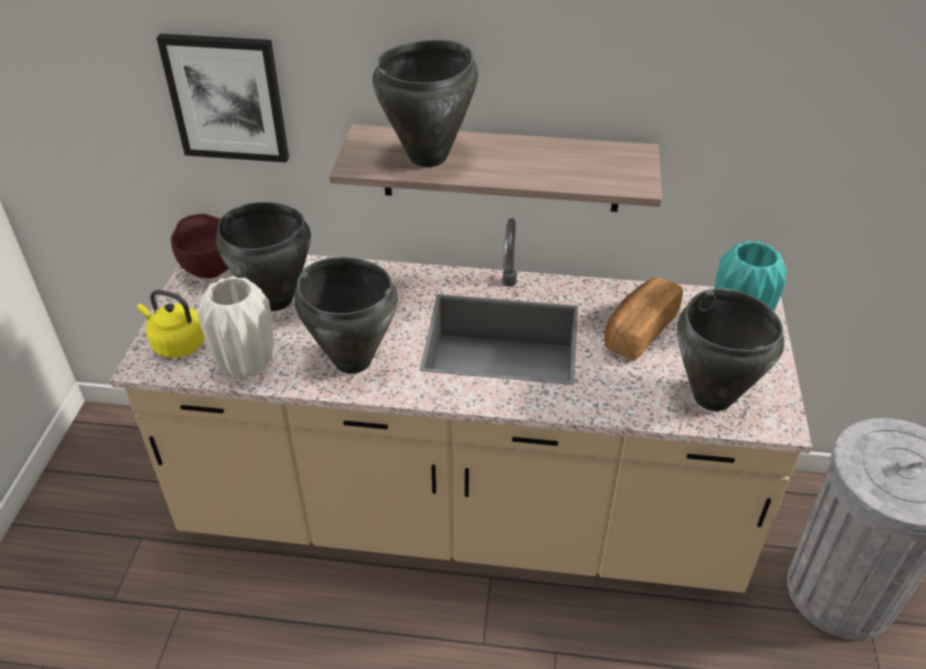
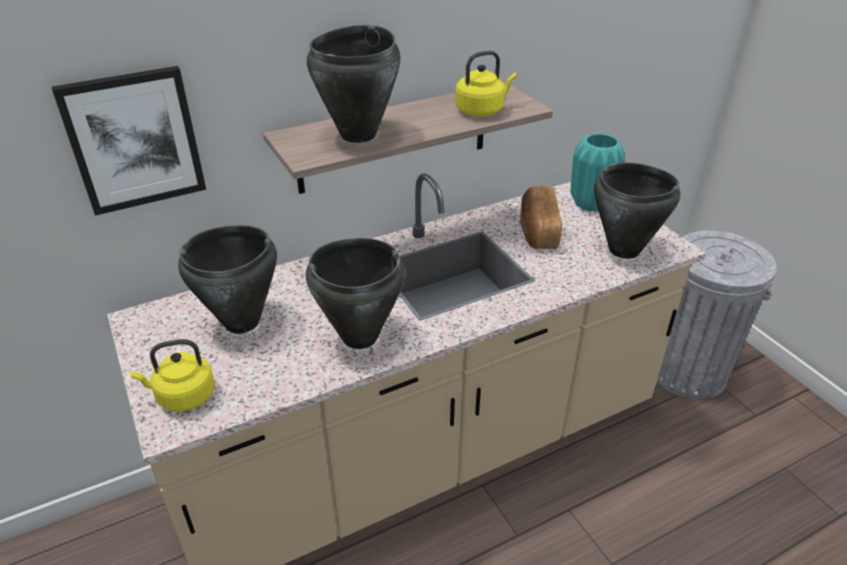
camera: 35 degrees left, 5 degrees down
brown bowl [171,214,228,279] -> none
white vase [197,276,274,378] -> none
none -> yellow kettle [455,51,517,116]

